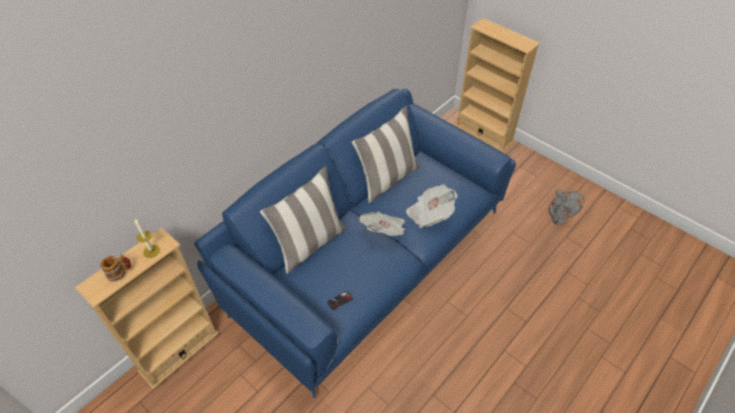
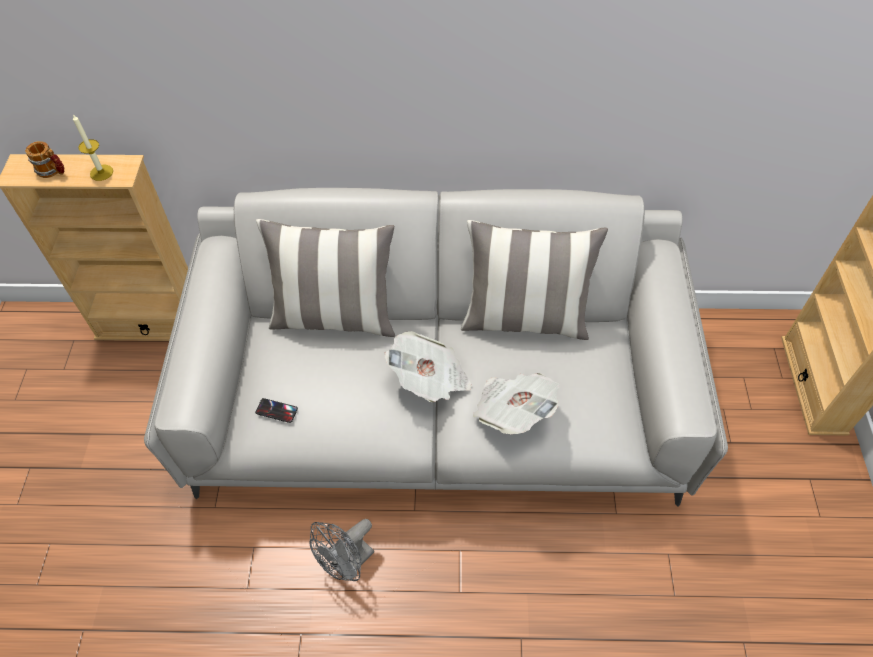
camera: 50 degrees right, 5 degrees up
blue sofa [194,89,516,398] -> grey sofa [144,188,728,506]
grey fan [548,189,584,225] -> grey fan moved to [309,519,374,581]

